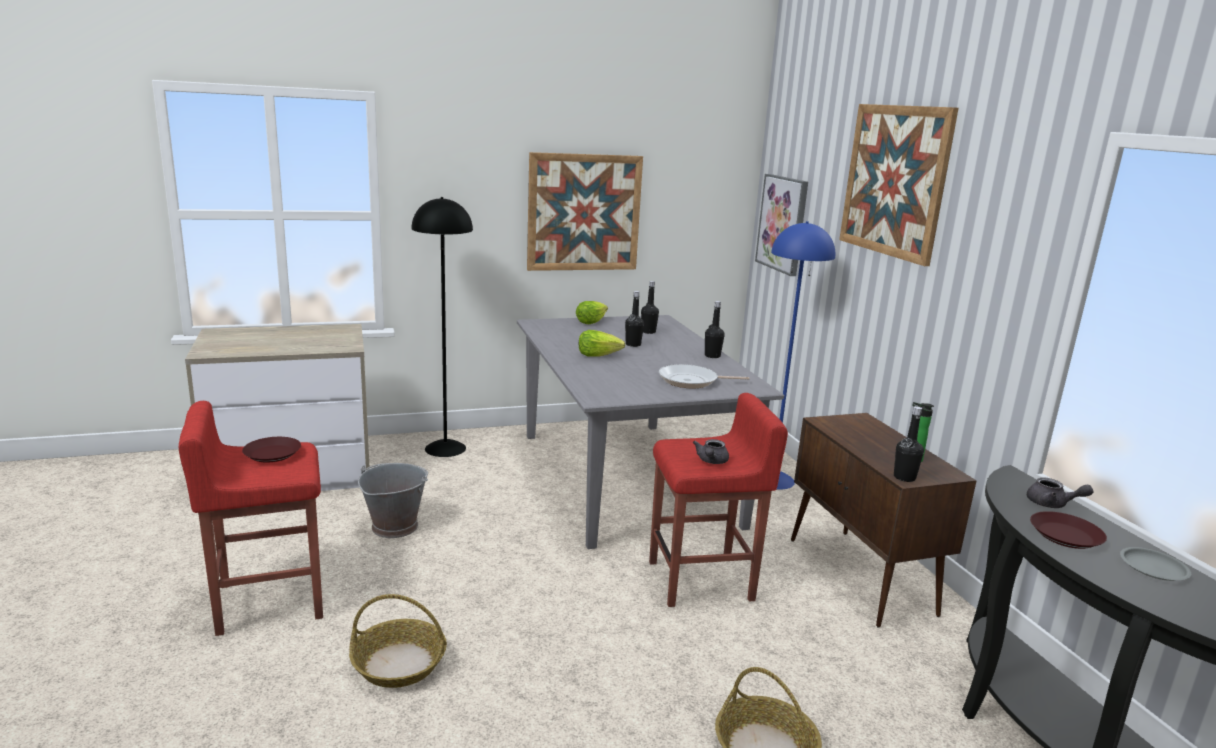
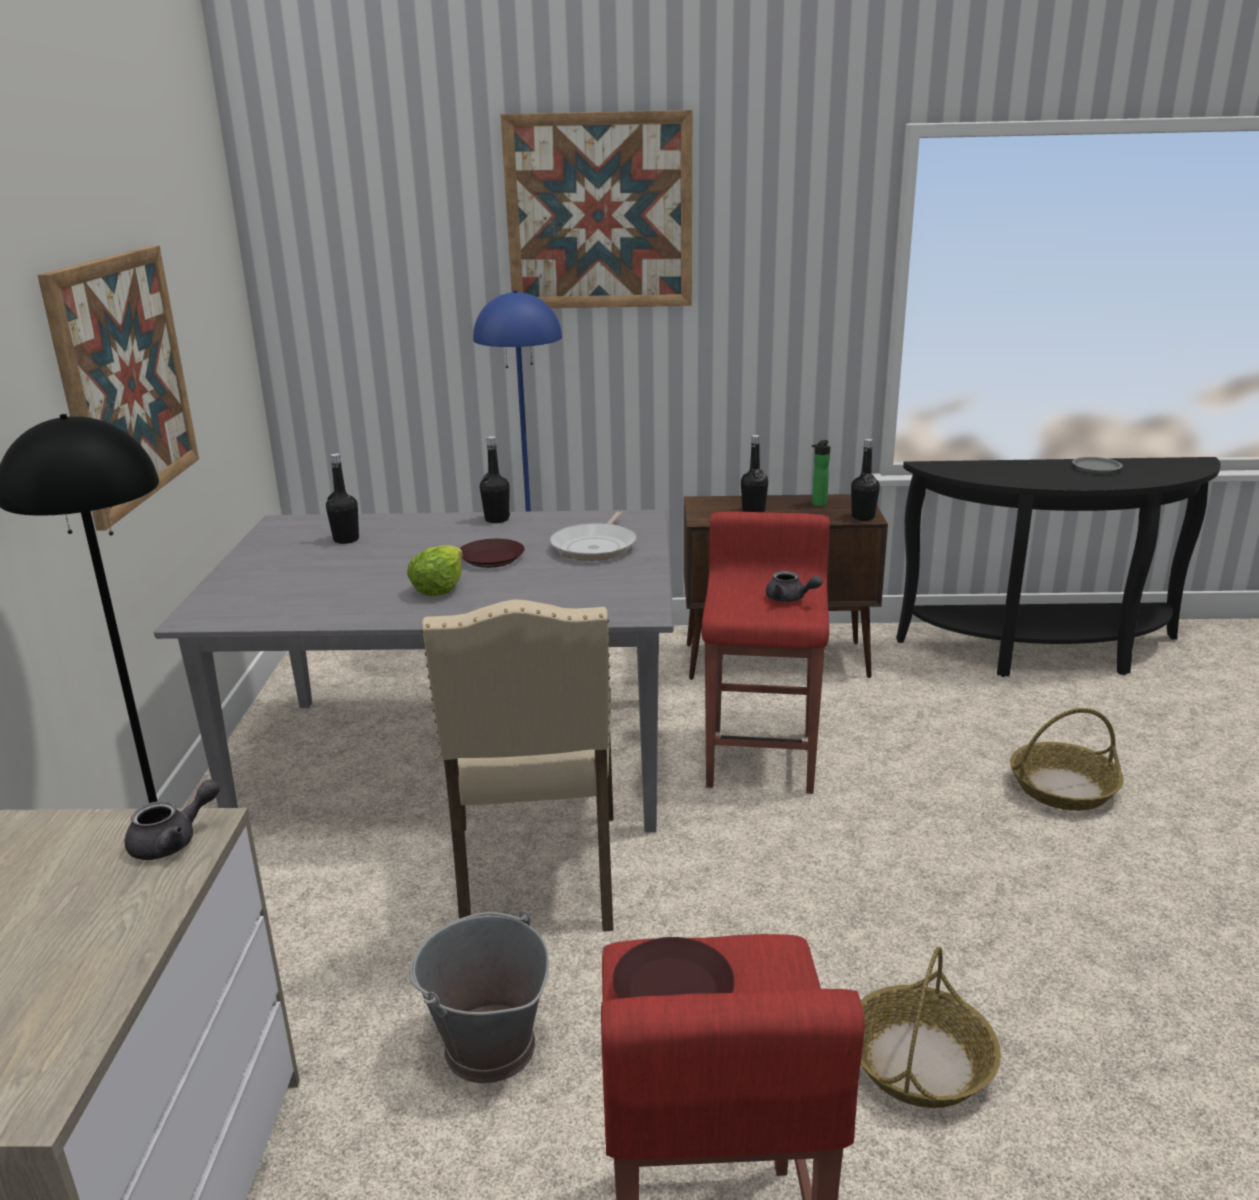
camera: 70 degrees left, 5 degrees up
lettuce [576,301,608,324] -> none
black bottle [625,291,644,347] -> black bottle moved to [741,435,768,512]
picture [755,174,808,276] -> none
grey teapot [1027,478,1094,508] -> grey teapot moved to [125,780,220,860]
brown plate [1030,511,1107,549] -> brown plate moved to [460,539,525,568]
none -> beige chair [422,599,613,932]

